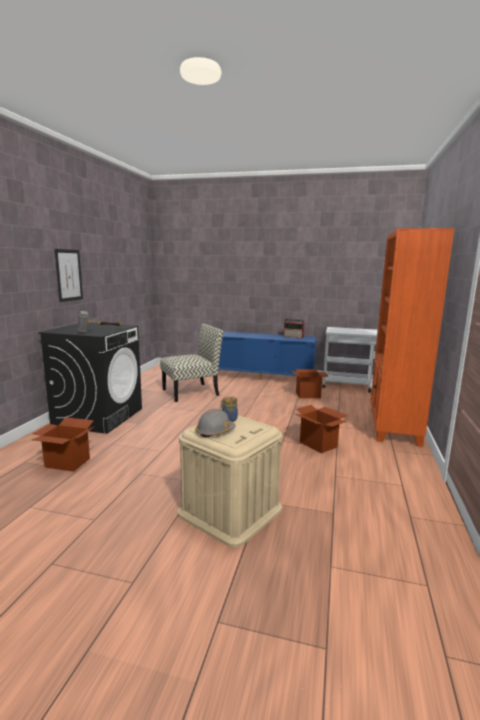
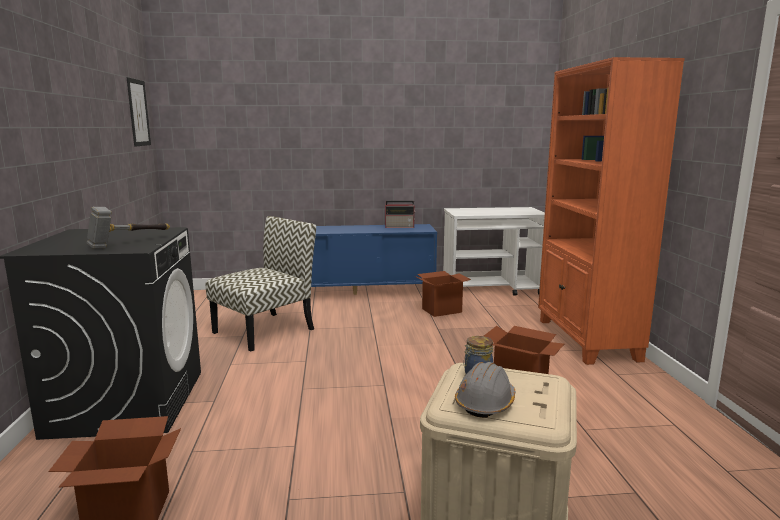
camera: 20 degrees left, 0 degrees up
picture [55,249,83,302] -> picture moved to [126,77,151,147]

